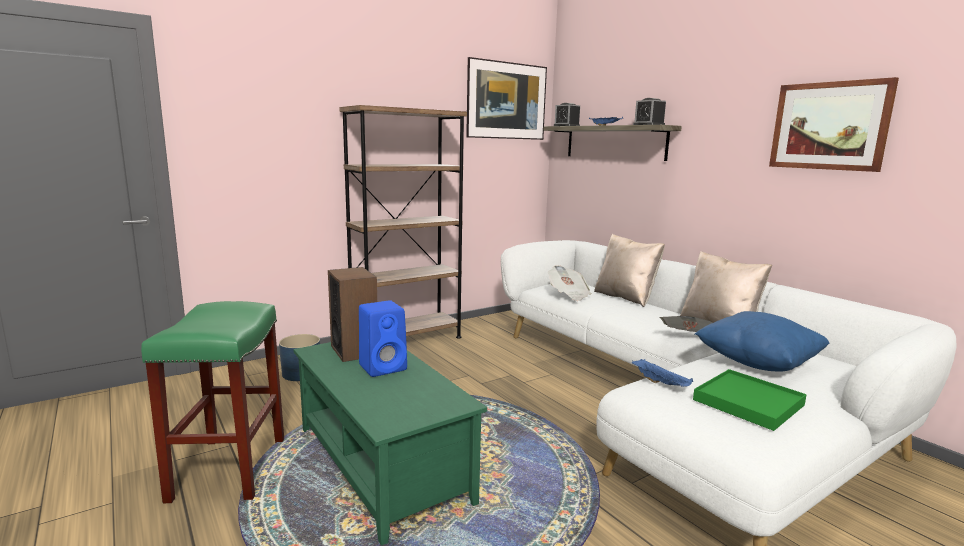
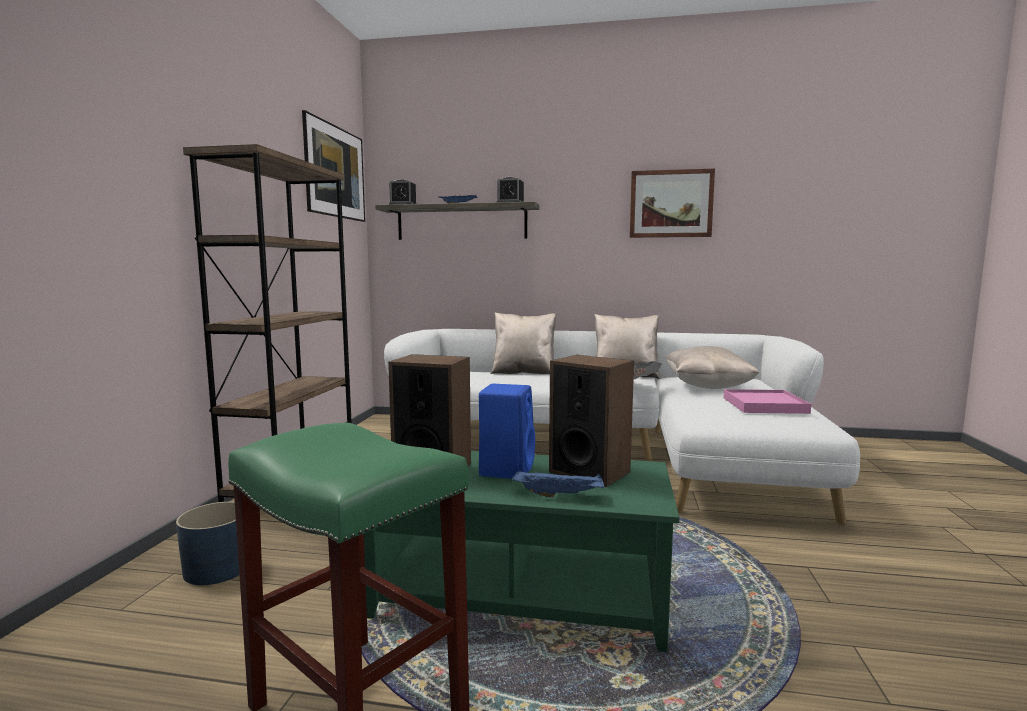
camera: 45 degrees left, 5 degrees down
newspaper [548,265,592,301] -> none
blue tray [632,359,693,387] -> blue tray moved to [512,470,604,497]
green tray [693,369,807,431] -> pink tray [723,389,811,414]
blue pillow [695,311,829,371] -> beige pillow [665,346,760,389]
none -> speaker [549,355,634,487]

